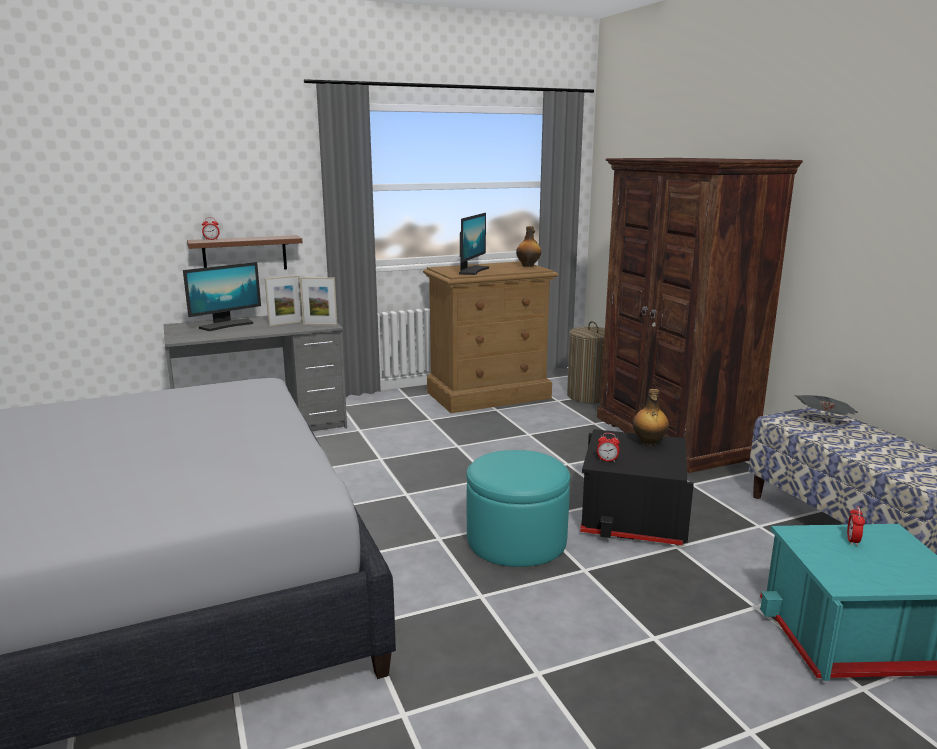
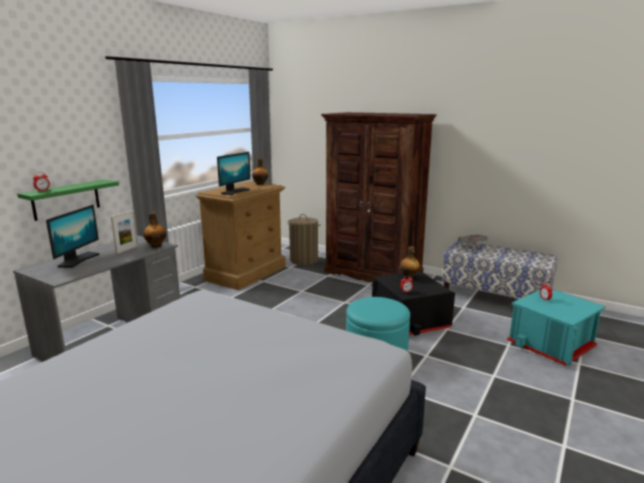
camera: 35 degrees left, 0 degrees up
brown shelf [187,235,303,269] -> green shelf [17,179,119,221]
picture frame [300,277,338,325] -> bottle [143,212,166,248]
monitor [459,213,489,275] -> monitor turned 45 degrees clockwise [217,152,251,195]

